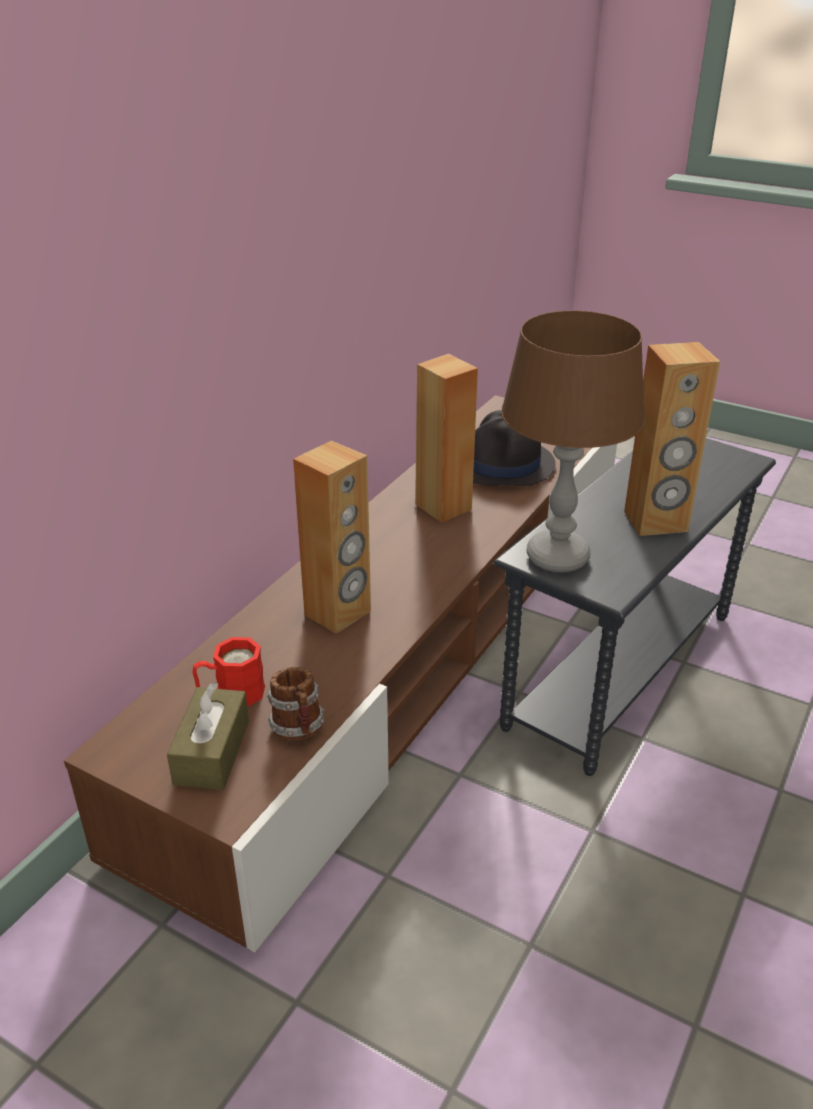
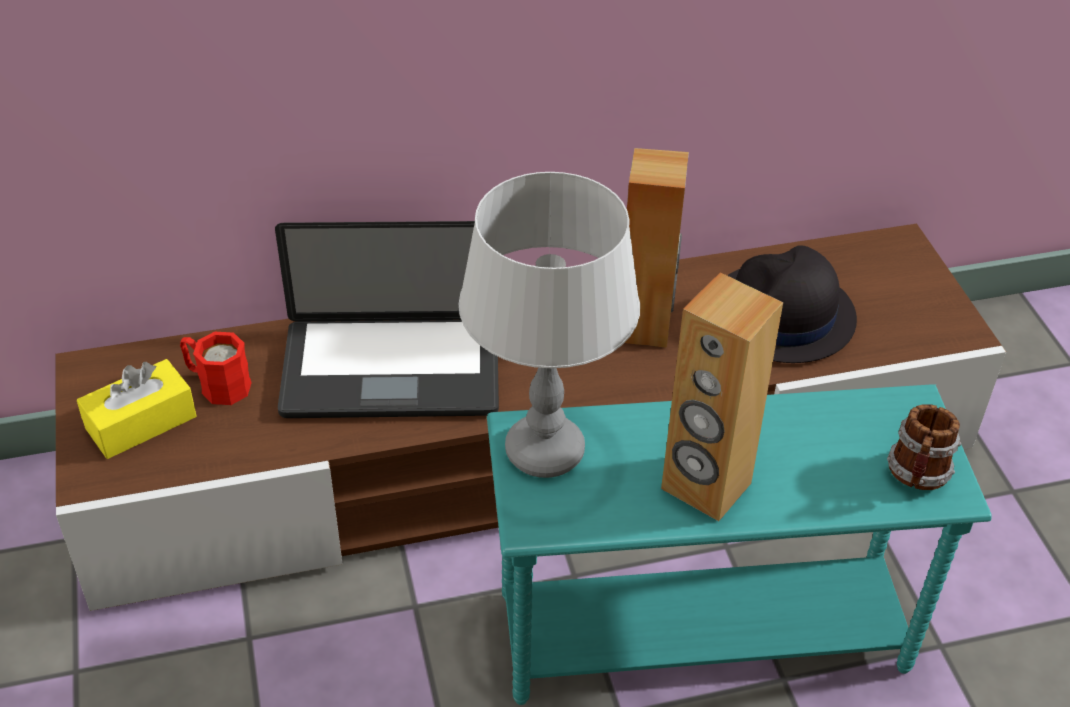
camera: 45 degrees right, 10 degrees up
brown tissue box [167,683,249,790] -> yellow tissue box [77,359,197,459]
mug [267,667,325,740] -> mug moved to [887,404,961,490]
brown speaker [293,441,371,634] -> laptop [275,221,499,418]
grey side table [493,438,776,776] -> turquoise side table [487,384,992,705]
brown table lamp [501,310,645,572] -> grey table lamp [459,172,640,478]

